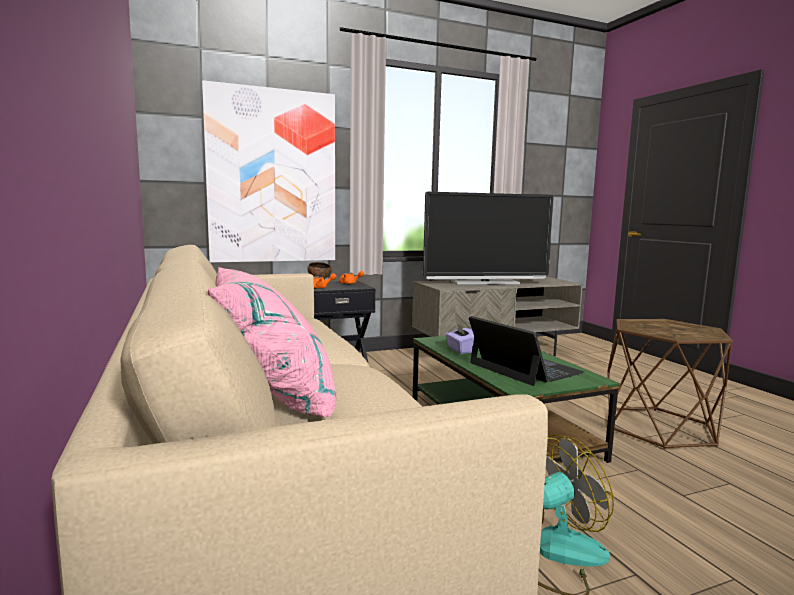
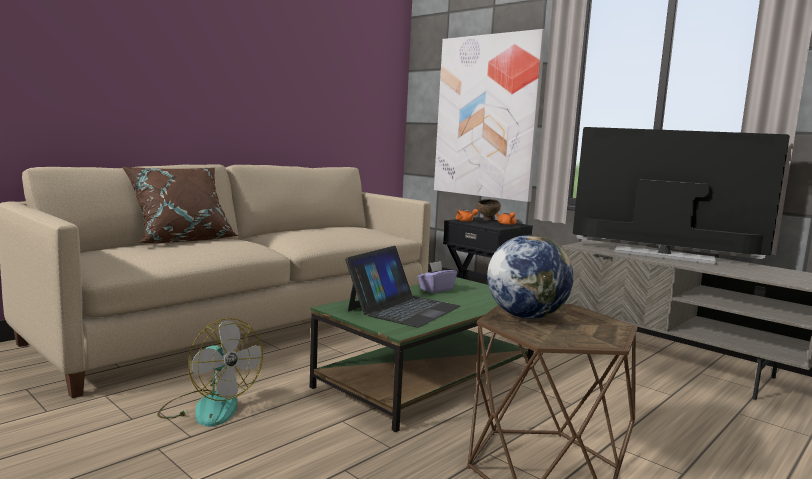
camera: 65 degrees right, 0 degrees up
pink pillow [207,267,336,417] -> brown pillow [122,166,238,243]
television [423,192,554,285] -> television turned 150 degrees clockwise [573,127,790,264]
none -> globe [487,235,574,319]

